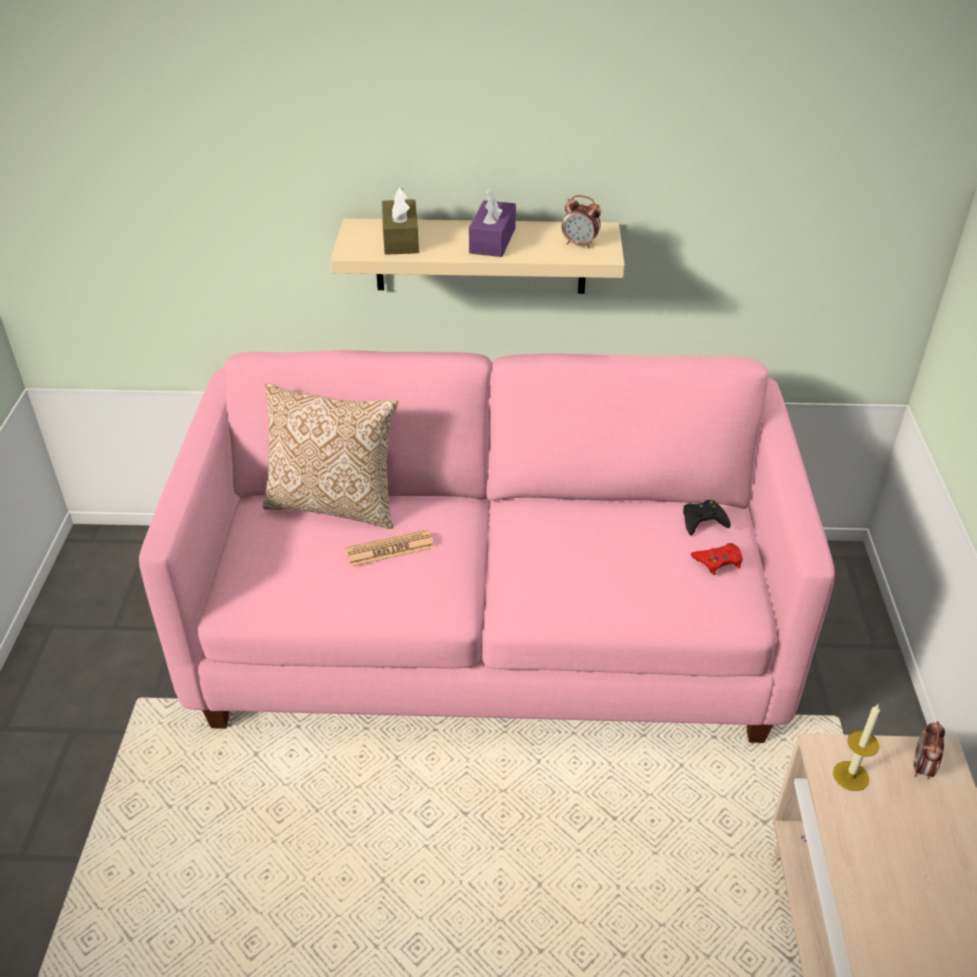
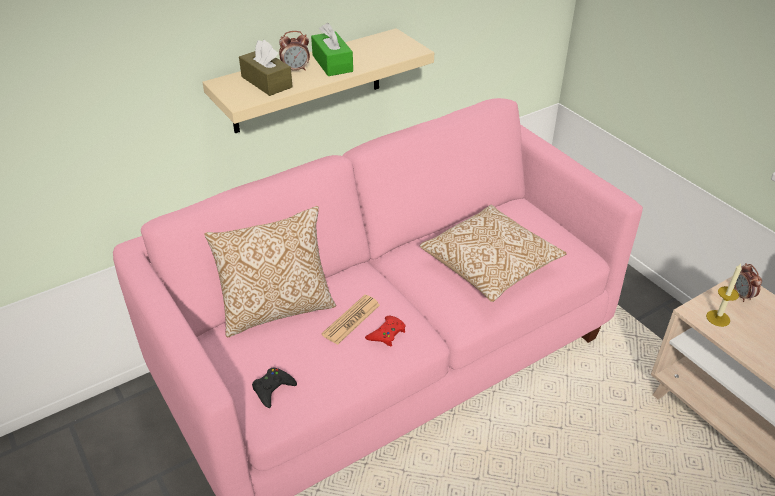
camera: 35 degrees left, 0 degrees up
purple tissue box [469,189,516,257] -> green tissue box [311,23,353,76]
alarm clock [562,195,601,248] -> alarm clock moved to [279,31,310,71]
black game controller [683,500,731,535] -> black game controller moved to [252,367,297,408]
red game controller [691,543,743,575] -> red game controller moved to [365,316,405,346]
none -> pillow [420,205,567,302]

